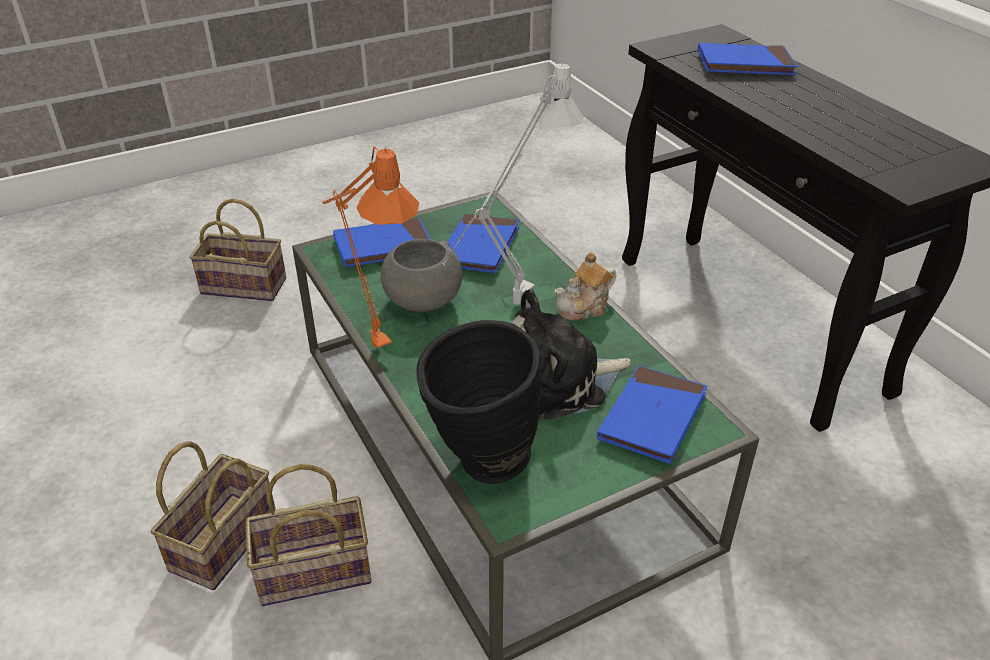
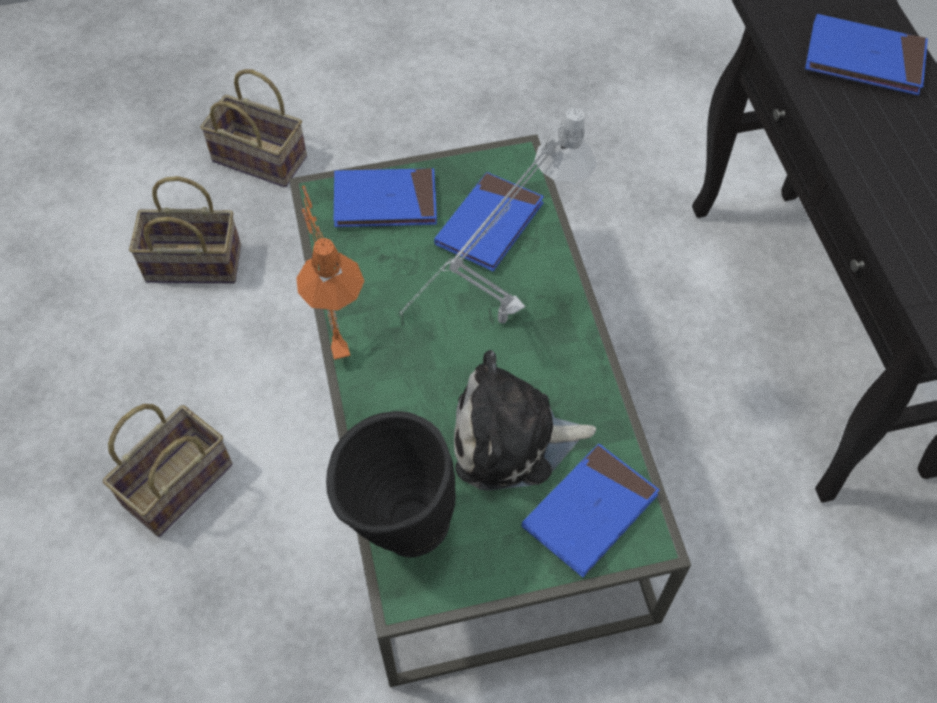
camera: 15 degrees right, 20 degrees up
basket [245,464,371,606] -> basket moved to [129,176,241,283]
grey bowl [381,238,462,312] -> none
teapot [555,252,616,321] -> none

